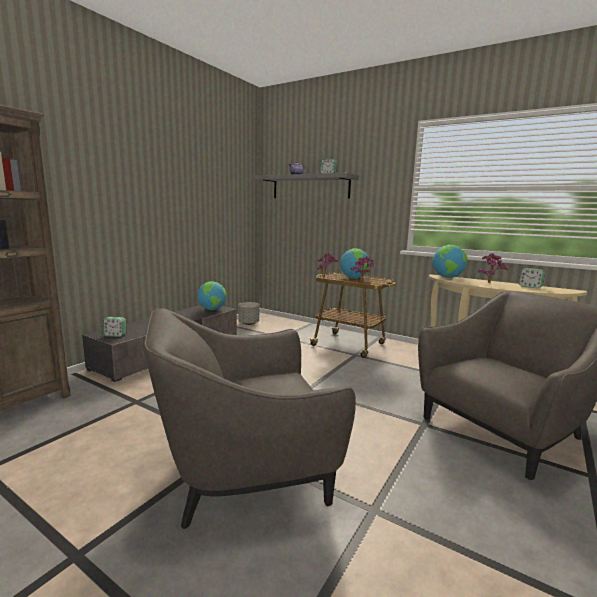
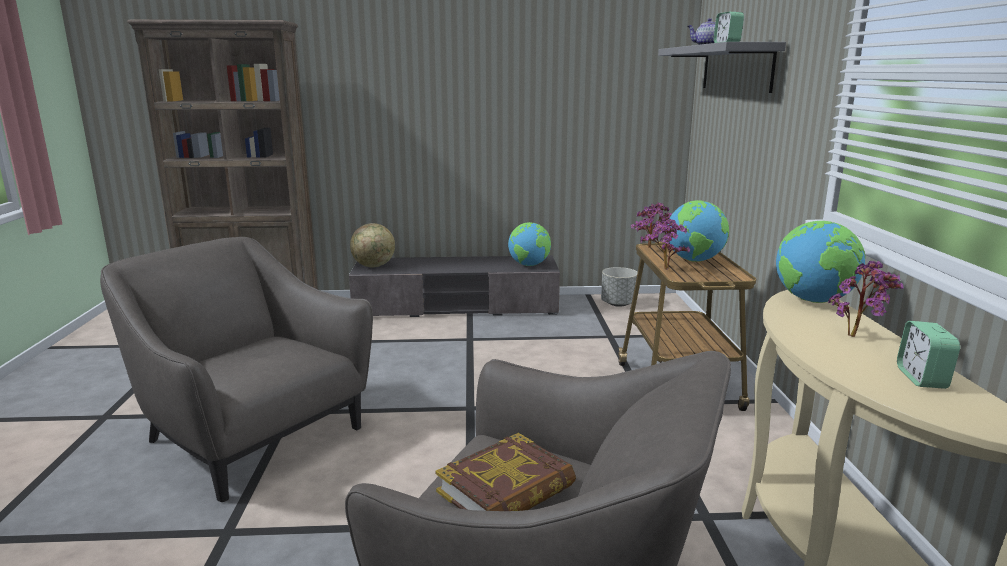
camera: 55 degrees right, 5 degrees up
alarm clock [102,317,126,337] -> globe [350,223,395,267]
none -> book [436,433,576,511]

